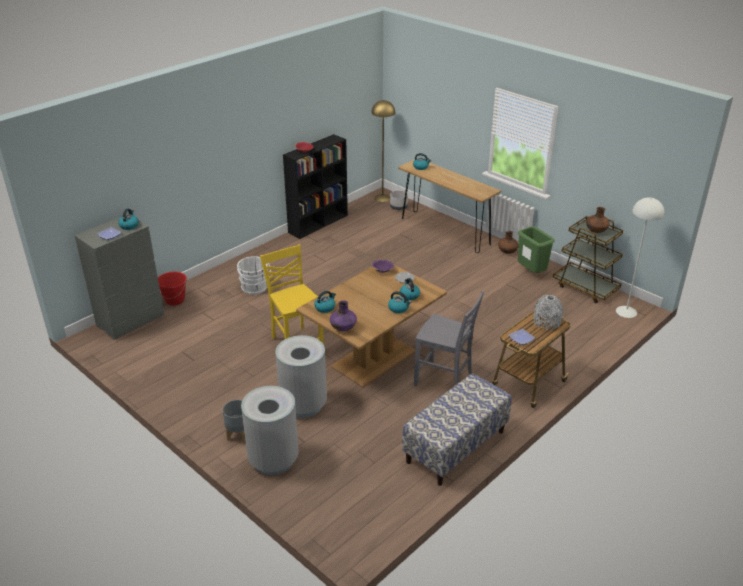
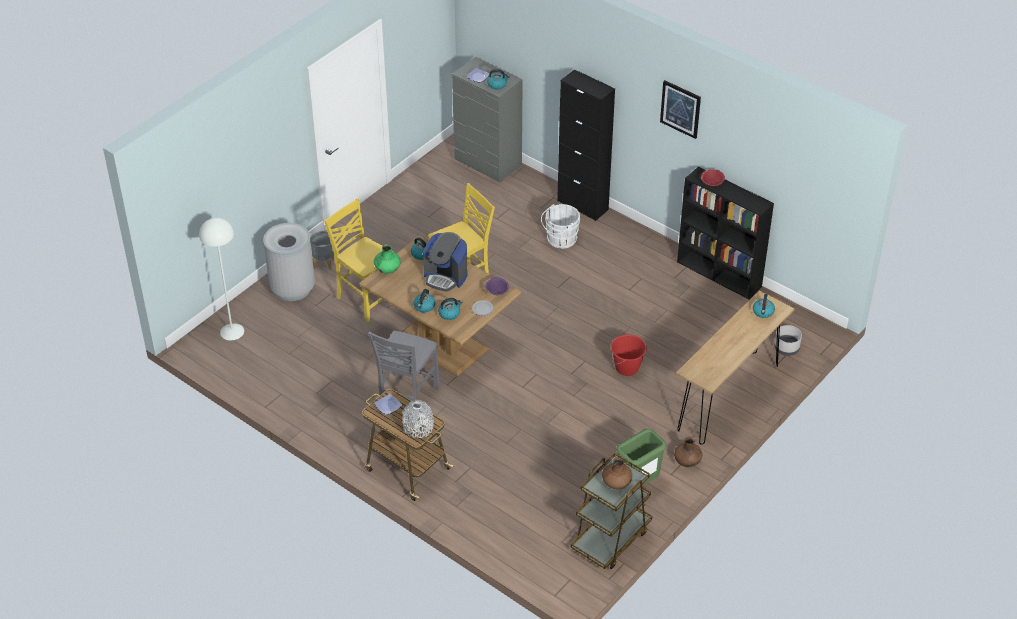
camera: 85 degrees right, 10 degrees up
red bucket [158,271,187,306] -> red bucket moved to [611,335,647,376]
grey trash can [275,335,327,418] -> yellow chair [324,198,383,322]
purple vase [330,300,357,331] -> green vase [374,244,401,274]
yellow floor lamp [371,100,395,202] -> none
bench [402,373,512,486] -> none
white floor lamp [616,197,664,318] -> white floor lamp moved to [199,218,244,340]
none -> coffee machine [423,232,467,292]
none -> black cabinet [557,69,615,221]
none -> picture [660,80,701,139]

